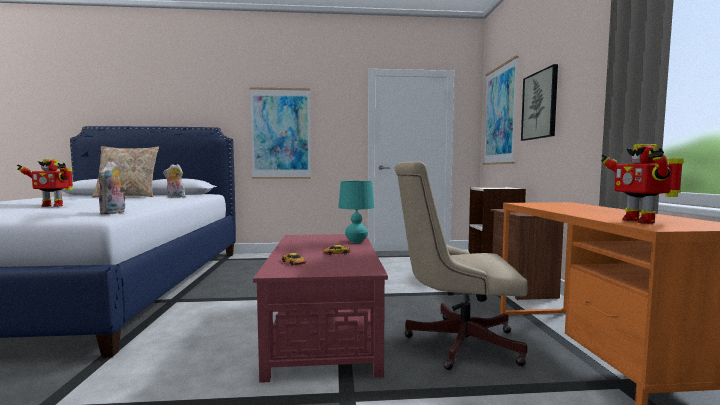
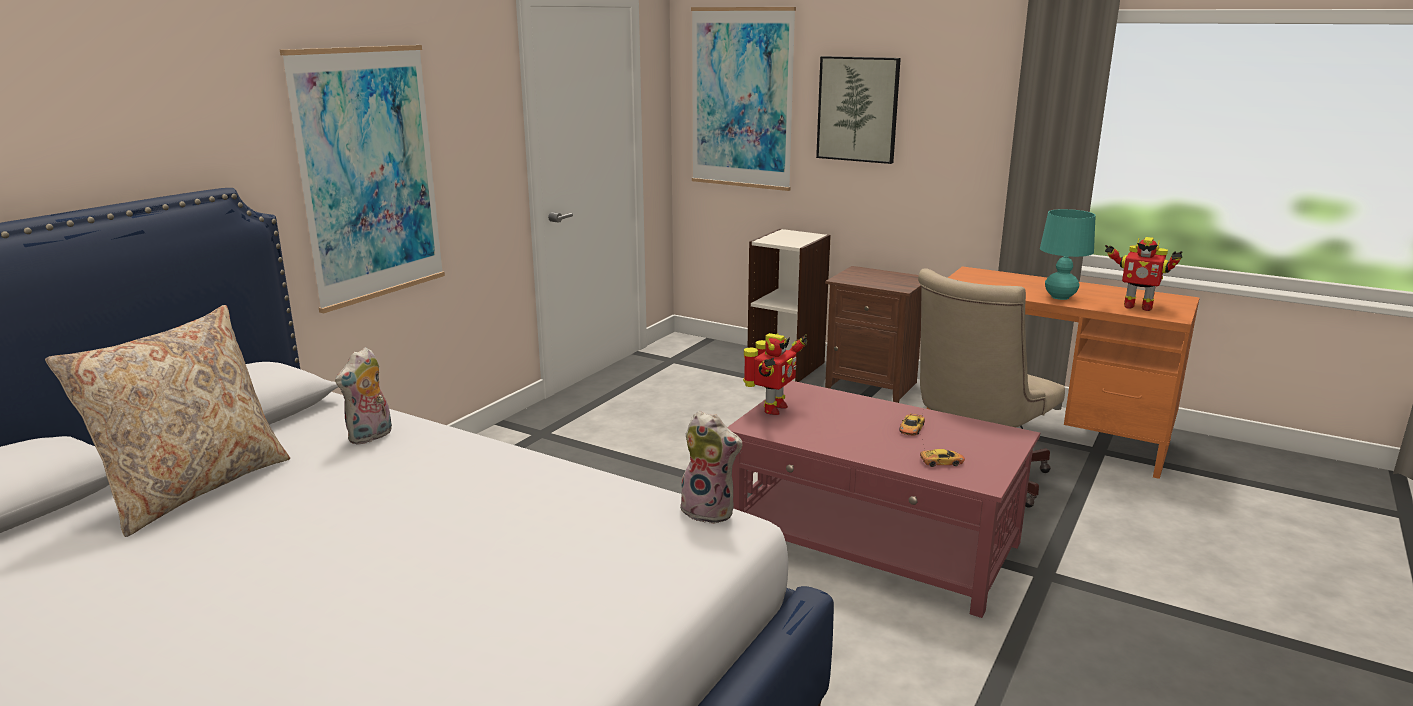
camera: 55 degrees left, 15 degrees up
toy robot [17,159,73,207] -> toy robot moved to [743,333,807,415]
turquoise table lamp [338,181,374,243] -> turquoise table lamp moved to [1040,209,1096,300]

